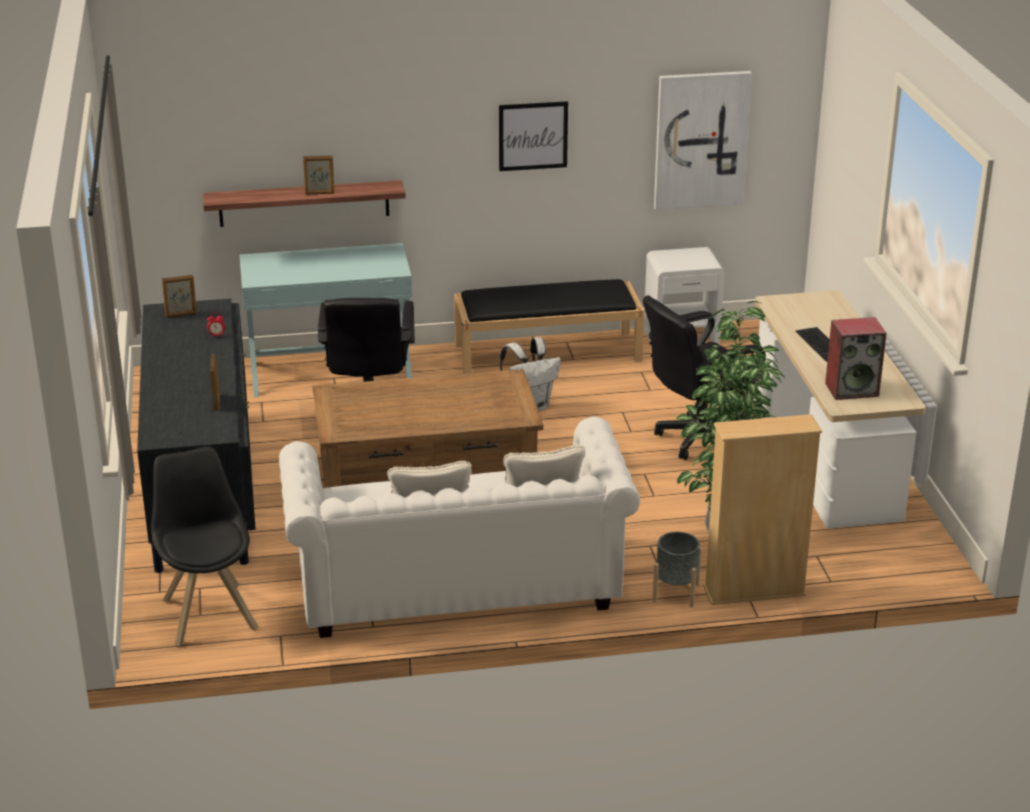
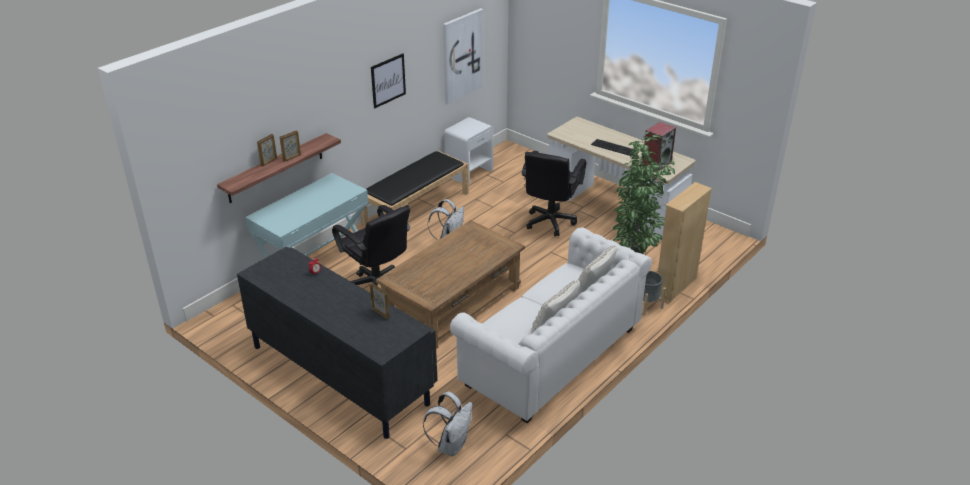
camera: 40 degrees left, 5 degrees up
black chair [151,446,259,647] -> white backpack [423,392,472,456]
picture frame [162,275,197,318] -> picture frame moved to [257,134,277,167]

